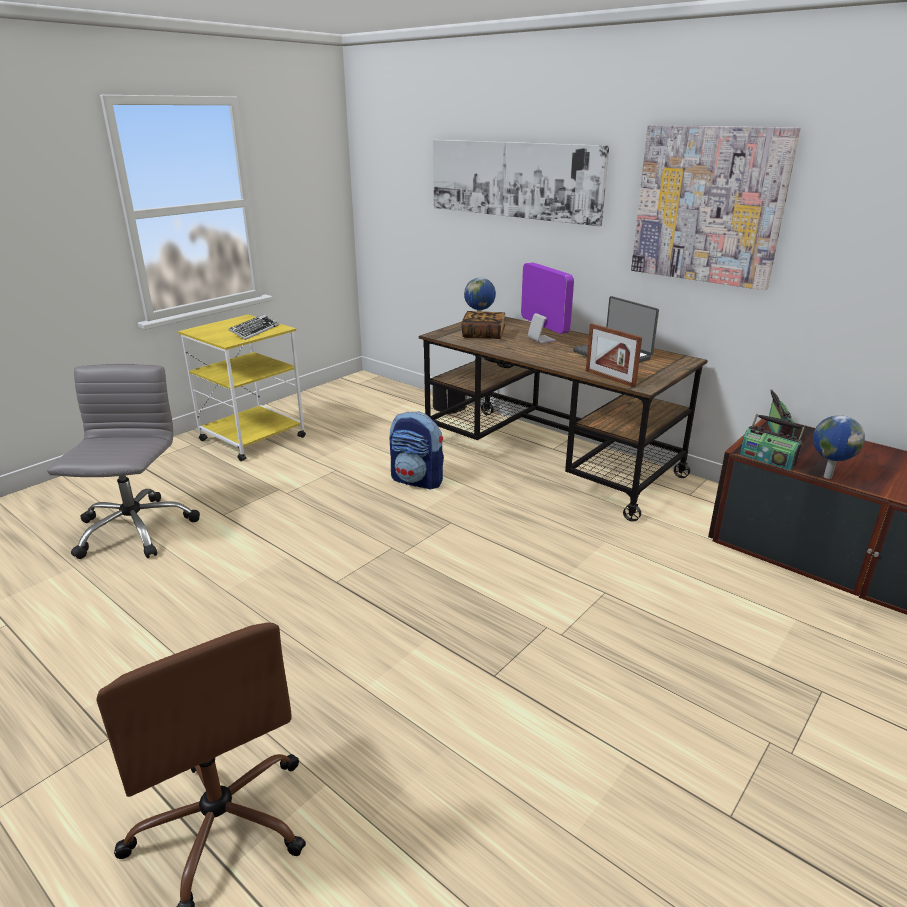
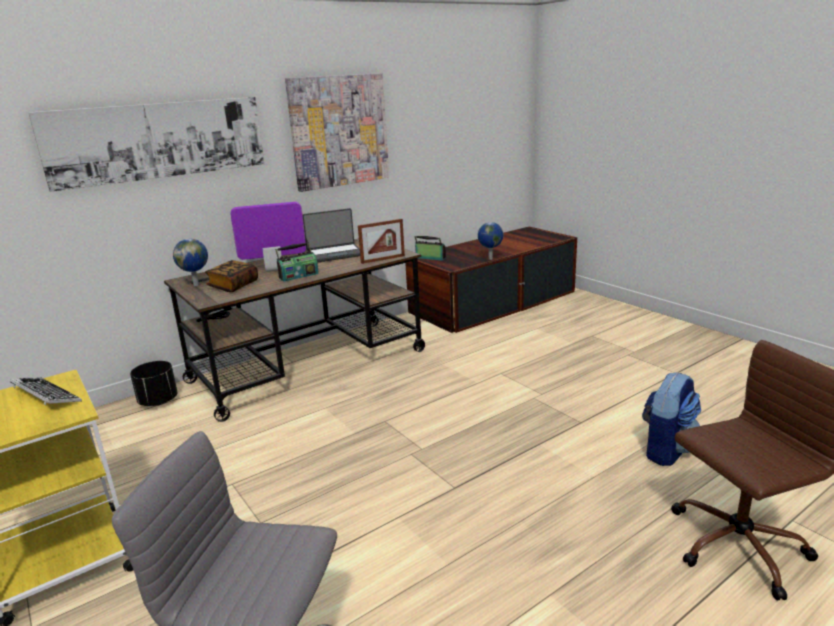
camera: 75 degrees left, 5 degrees down
backpack [390,412,444,490] -> backpack moved to [642,372,701,466]
radio [740,414,805,470] -> radio moved to [275,242,319,282]

